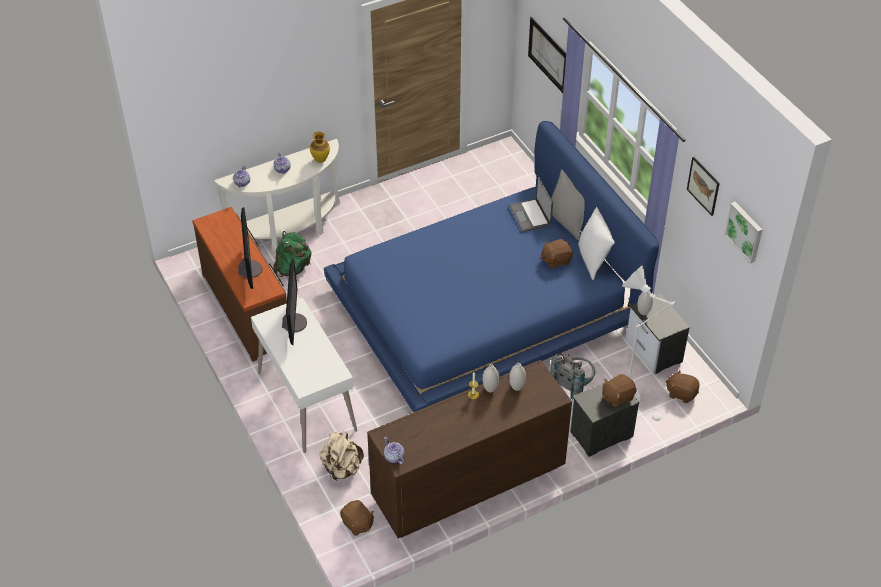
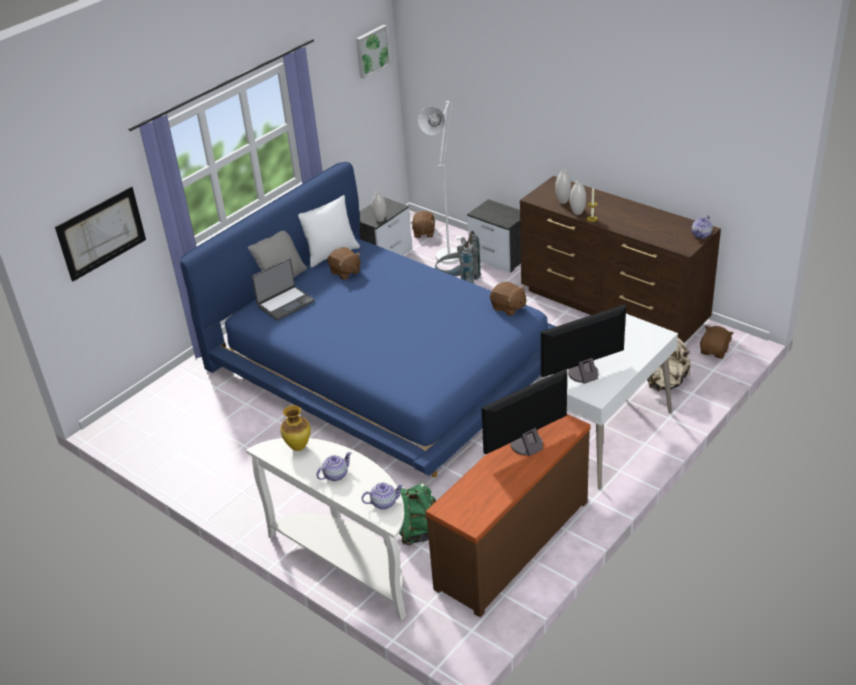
camera: 110 degrees left, 10 degrees down
brown plush toy [602,374,637,408] -> brown plush toy moved to [490,281,526,316]
picture [687,157,720,216] -> none

